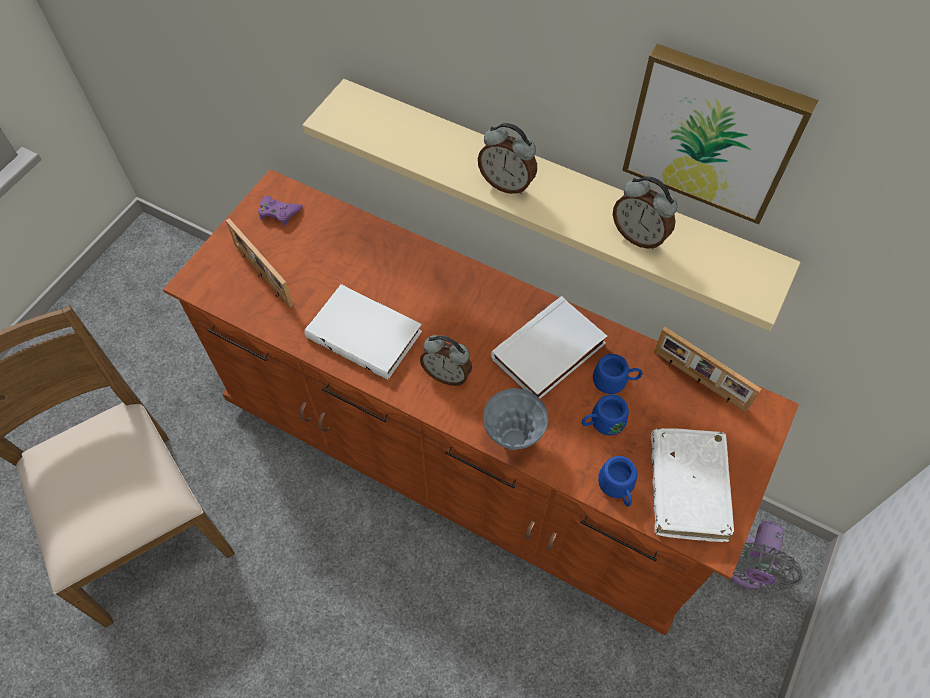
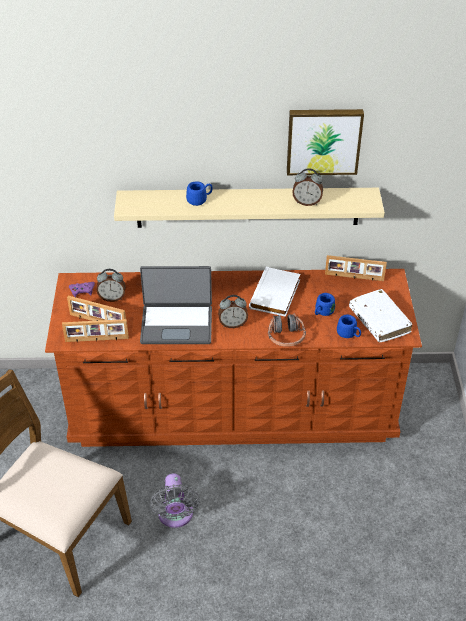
camera: 30 degrees left, 15 degrees down
white book [305,284,422,380] -> laptop [140,266,212,344]
alarm clock [478,123,537,194] -> alarm clock moved to [96,269,126,302]
grey vase [483,388,548,450] -> headphones [268,314,306,346]
blue mug [593,354,642,394] -> blue mug moved to [186,181,213,206]
grey fan [731,521,802,591] -> grey fan moved to [150,474,200,528]
none -> picture frame [62,319,129,342]

